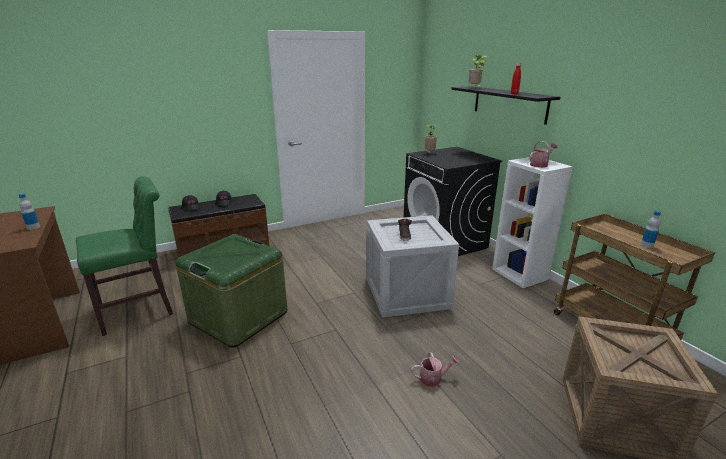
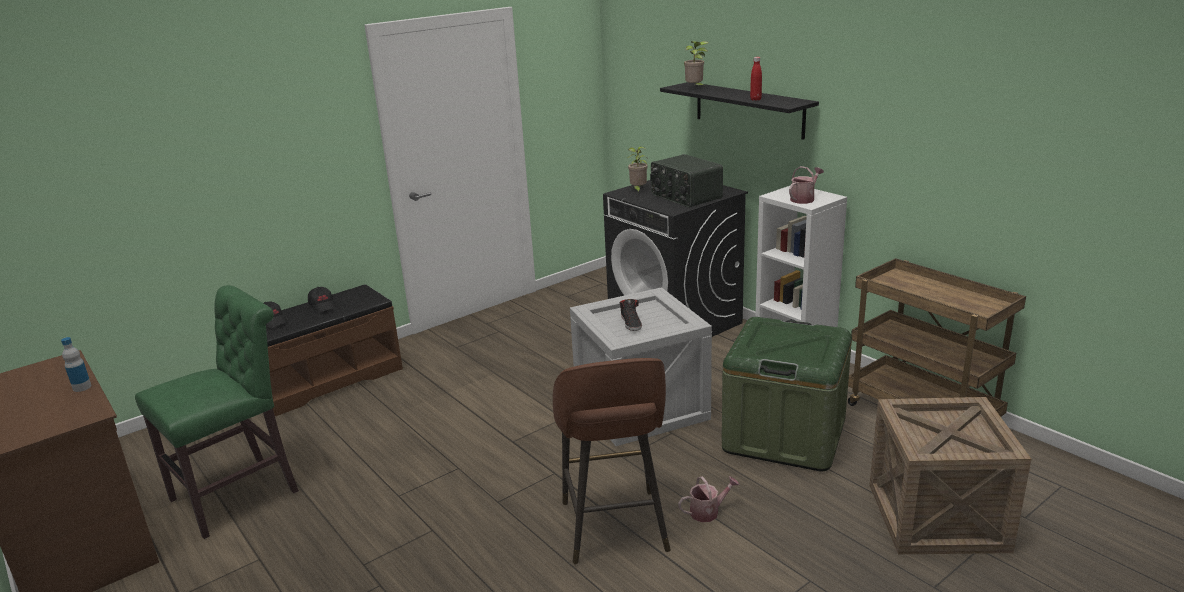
camera: 10 degrees left, 0 degrees up
green storage box [176,234,287,347] -> green storage box moved to [722,317,852,472]
bottle [641,210,661,248] -> none
none -> brown stool [553,358,671,564]
none -> radio [650,154,723,207]

